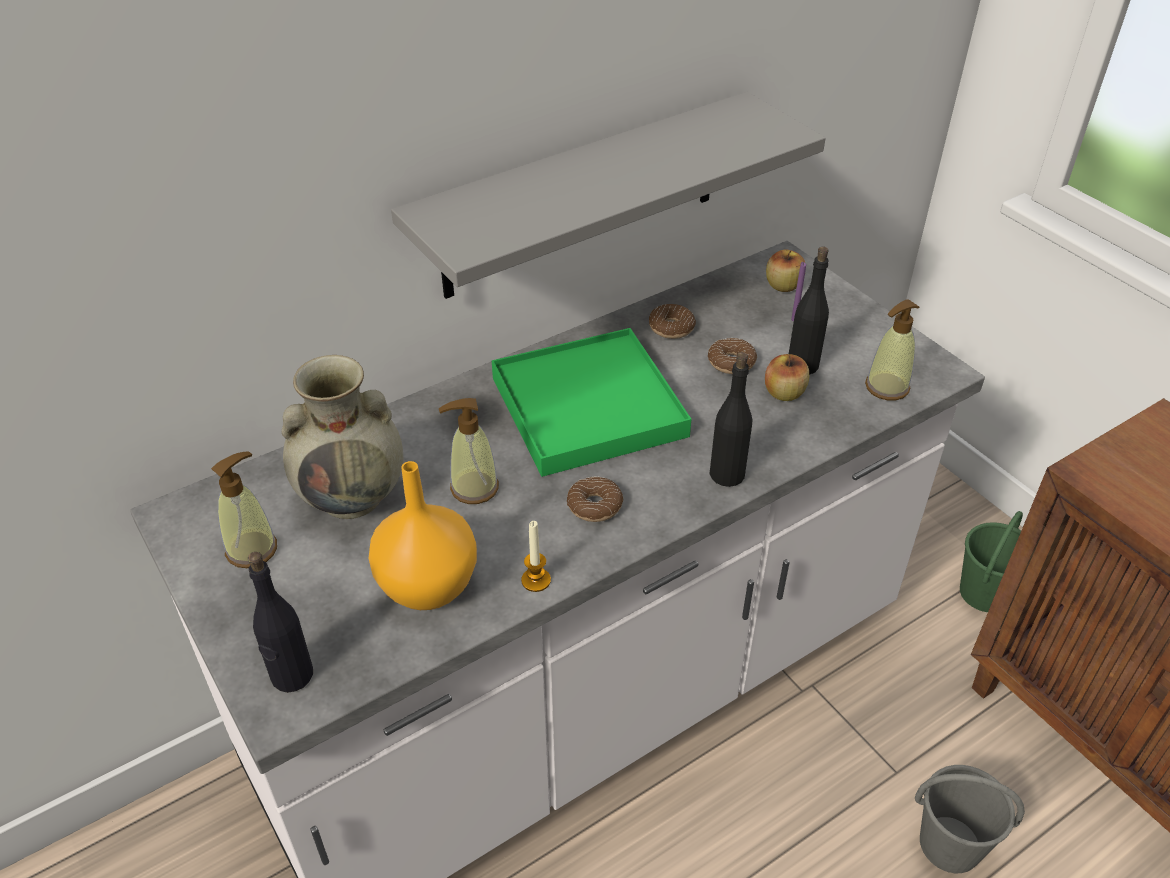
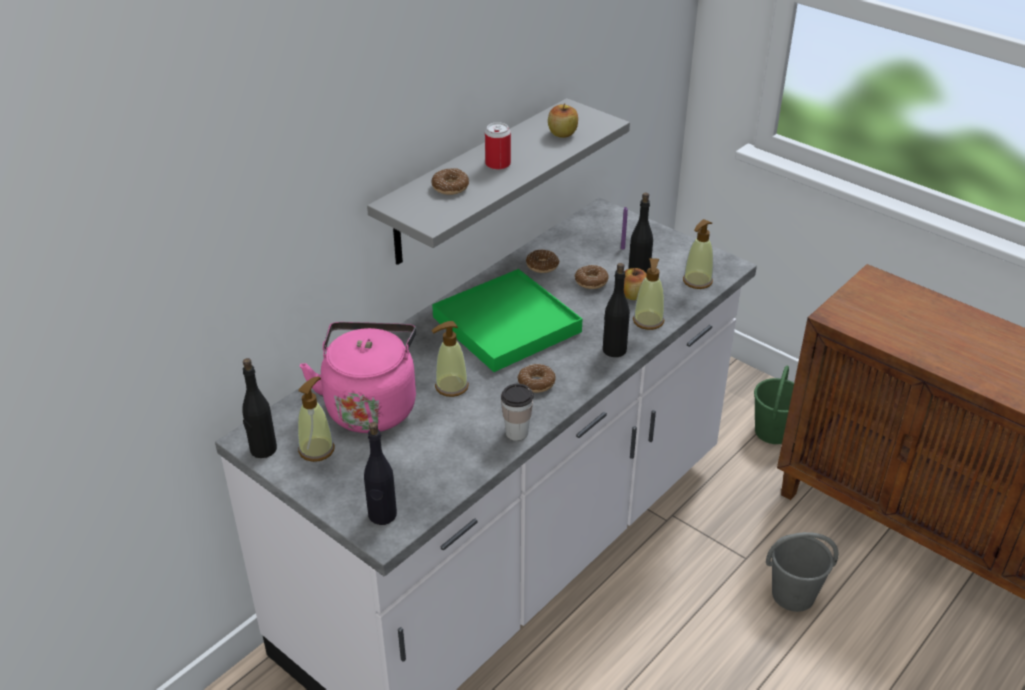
camera: 15 degrees left, 5 degrees down
beige vase [282,355,404,519] -> pink kettle [300,322,416,433]
orange vase [368,461,477,610] -> none
candle [521,521,551,592] -> cup [501,384,534,441]
apple [766,249,805,292] -> apple moved to [548,104,578,138]
none -> black bottle [242,358,277,458]
none -> donut [431,168,469,195]
none -> can [485,122,511,170]
none -> soap dispenser [633,258,665,330]

